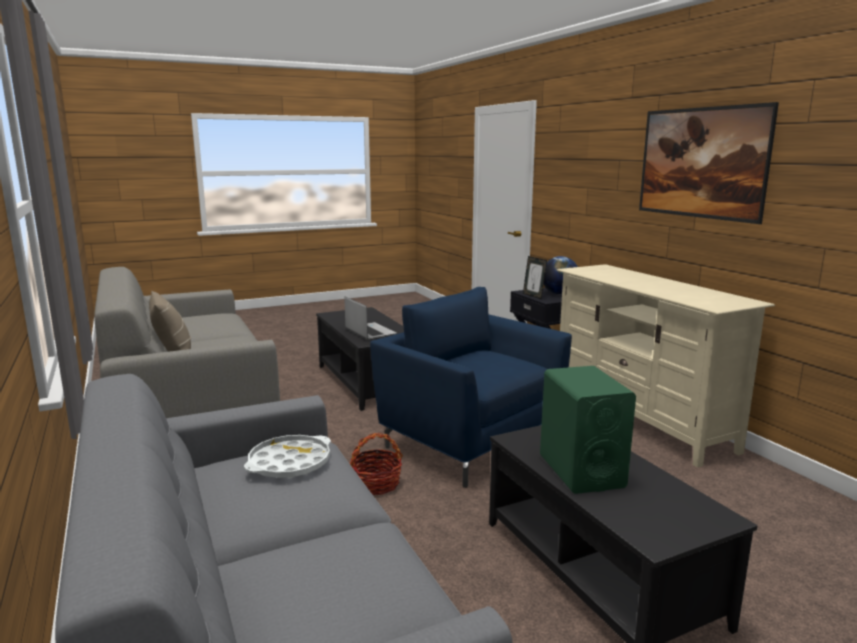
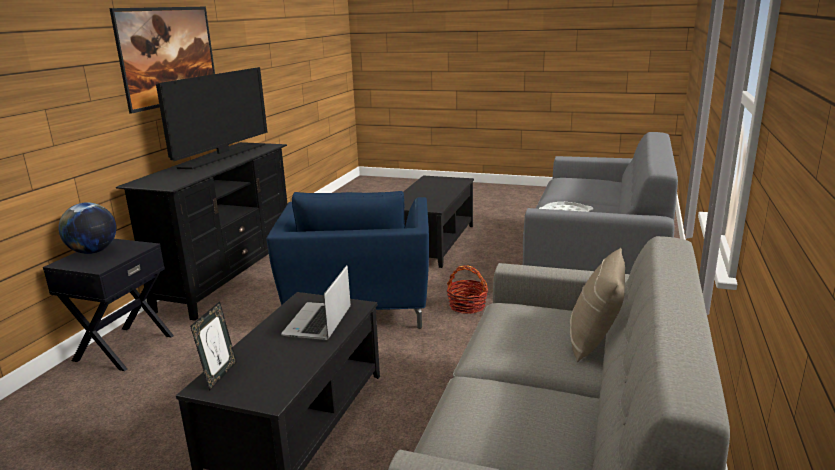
camera: 135 degrees left, 5 degrees up
picture frame [523,256,547,299] -> picture frame moved to [190,301,237,391]
green speaker [540,366,636,494] -> none
beige tv stand [557,264,775,468] -> black tv stand [116,142,287,321]
none -> television [156,67,268,169]

